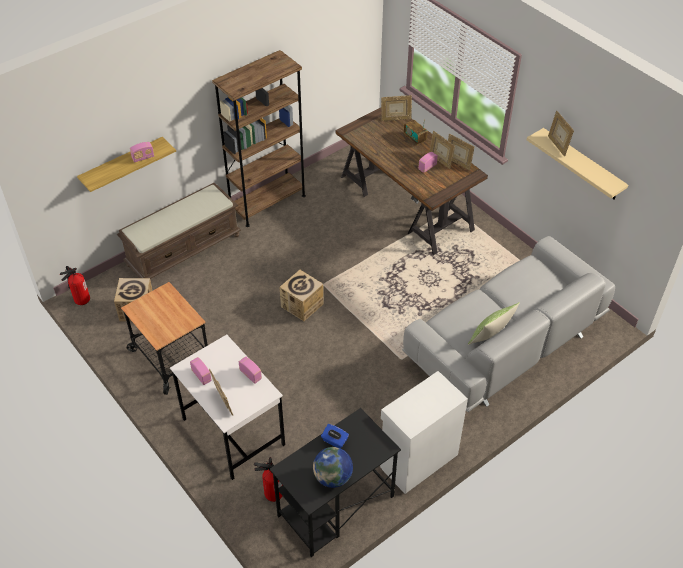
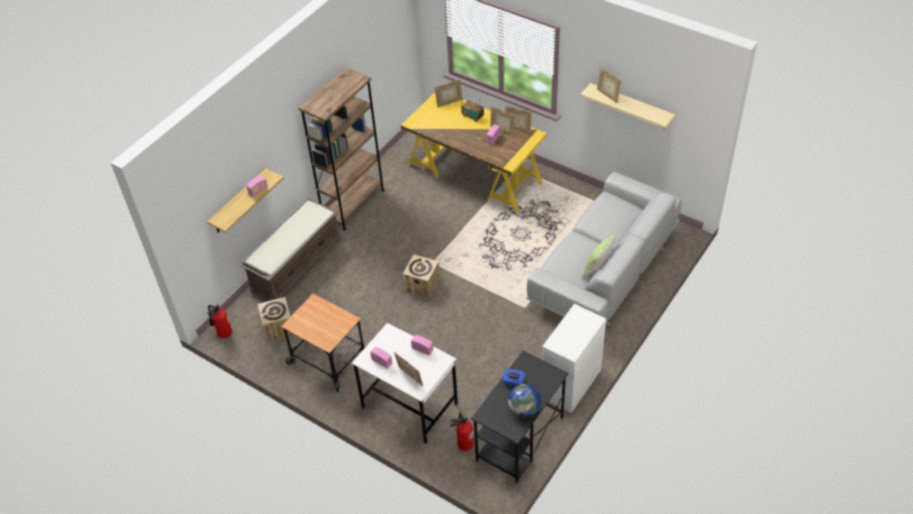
camera: 15 degrees left, 0 degrees up
brown desk [335,107,488,255] -> yellow desk [401,93,547,213]

